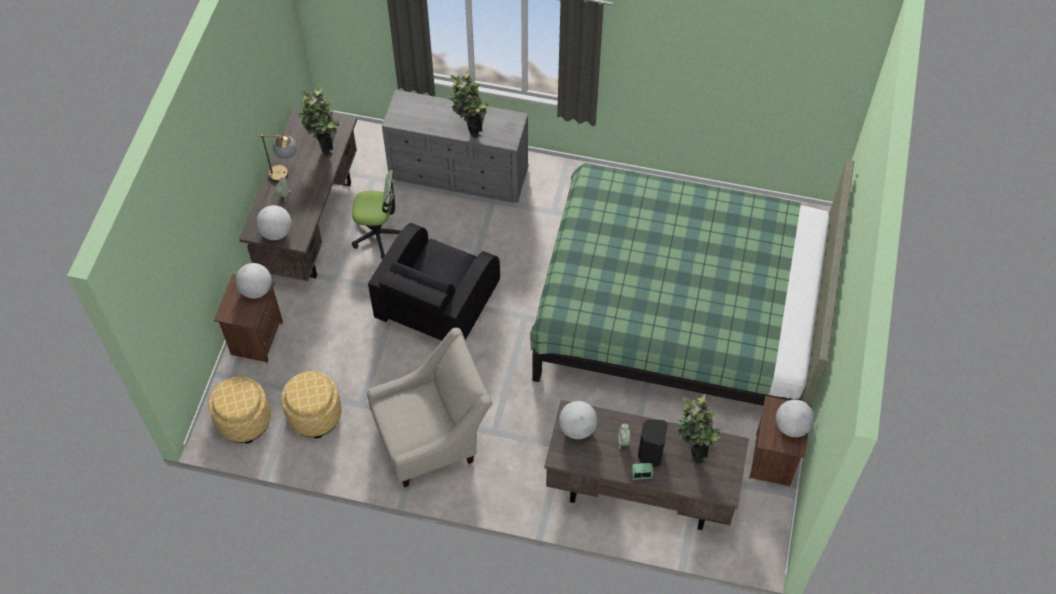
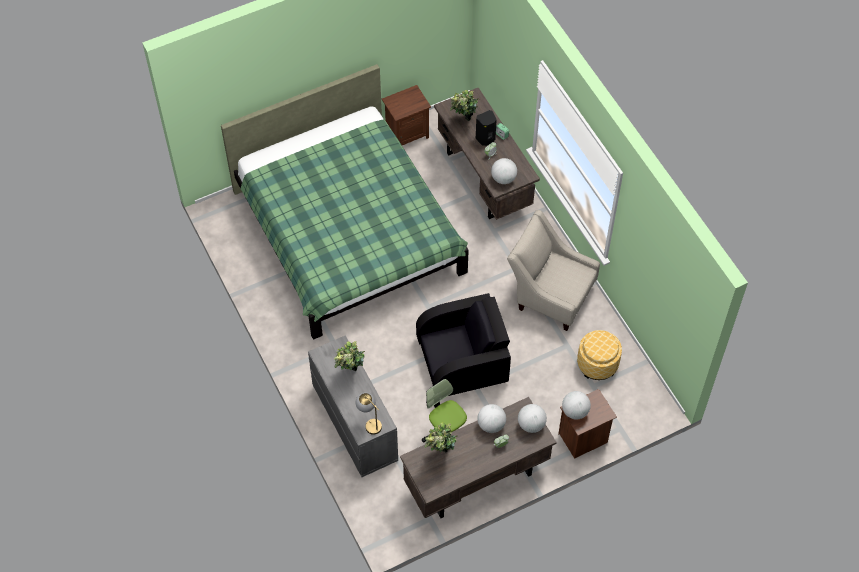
camera: 130 degrees left, 0 degrees up
ottoman [209,377,271,444] -> none
table lamp [256,135,297,182] -> table lamp moved to [356,392,382,435]
globe [776,399,814,437] -> globe moved to [477,404,506,433]

